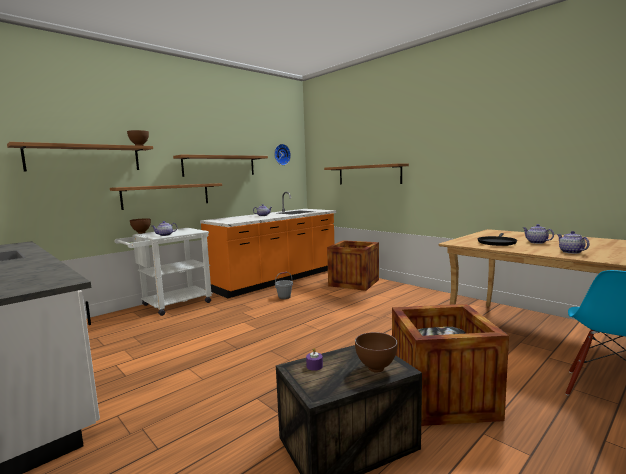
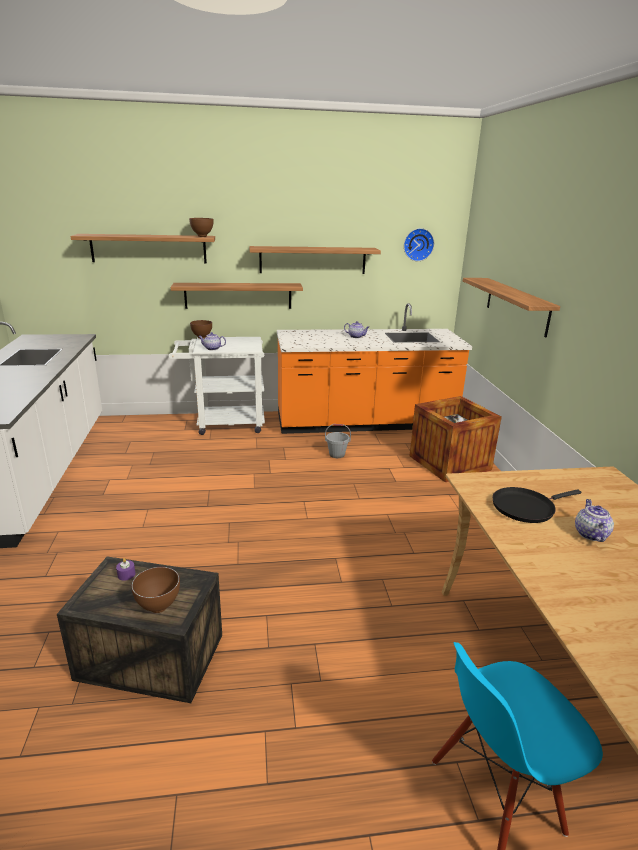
camera: 35 degrees right, 15 degrees up
crate [392,304,509,426] -> none
teapot [557,231,590,254] -> none

